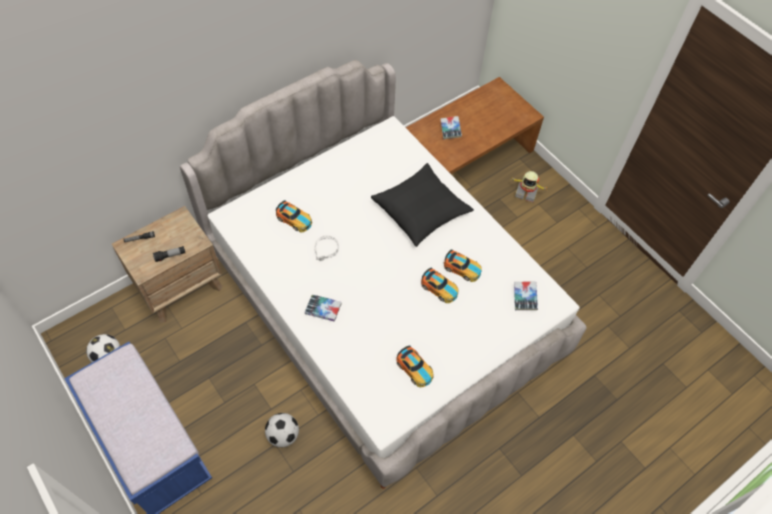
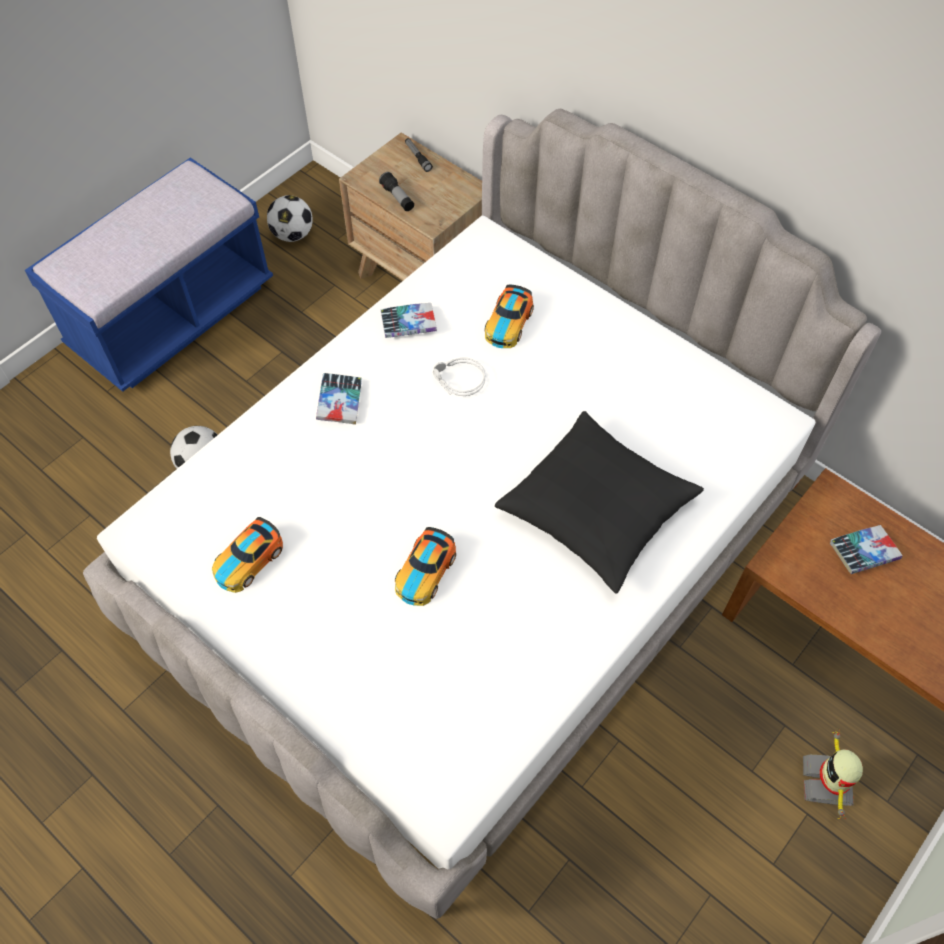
camera: 80 degrees right, 0 degrees up
toy car [444,249,482,282] -> none
book [514,282,538,310] -> book moved to [381,303,437,338]

